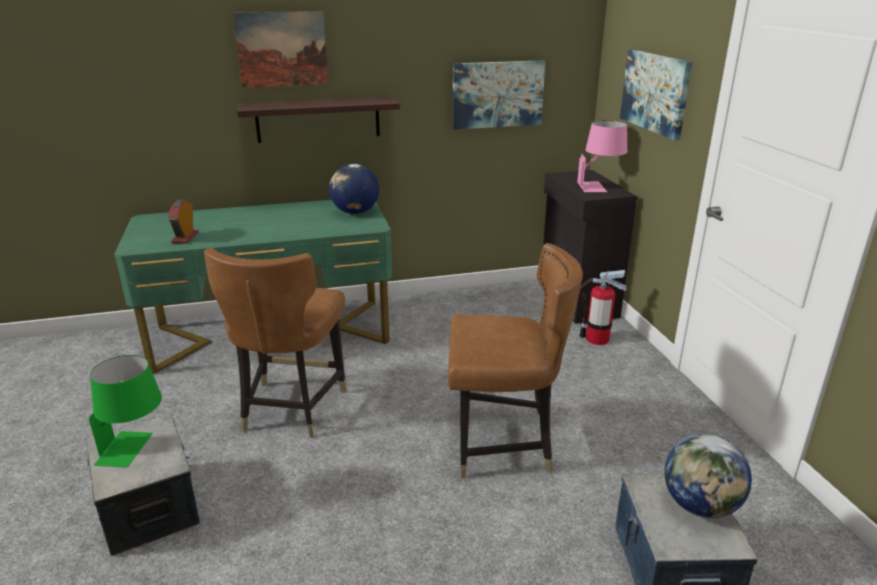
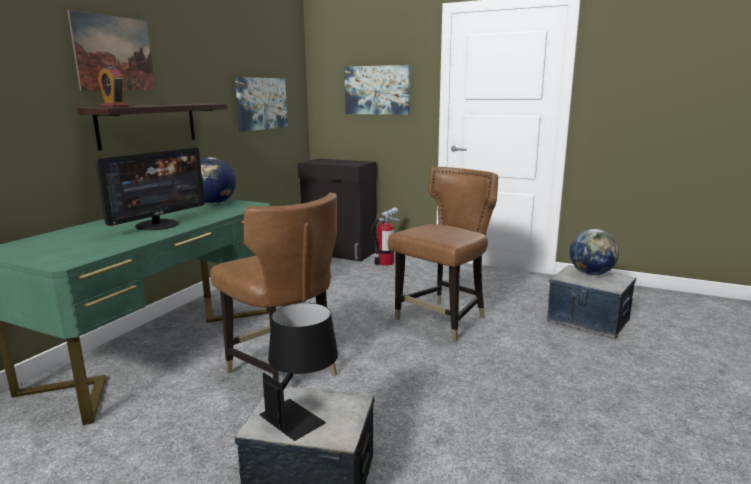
camera: 50 degrees left, 10 degrees down
green table lamp [89,355,162,468] -> black table lamp [259,303,338,441]
alarm clock [168,200,199,244] -> alarm clock moved to [98,66,129,107]
pink table lamp [577,120,627,192] -> none
none -> monitor [95,148,204,230]

